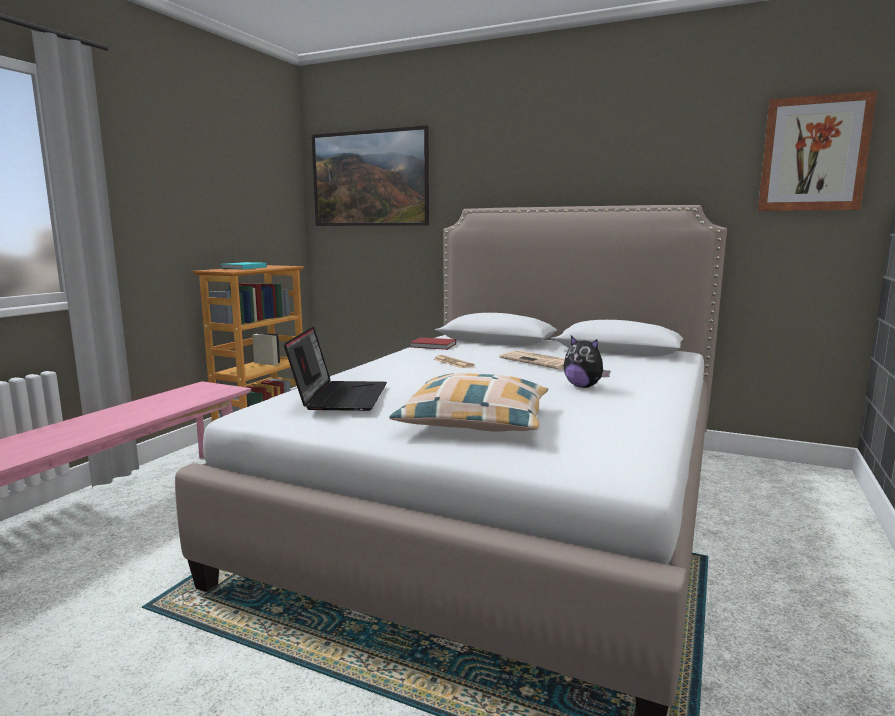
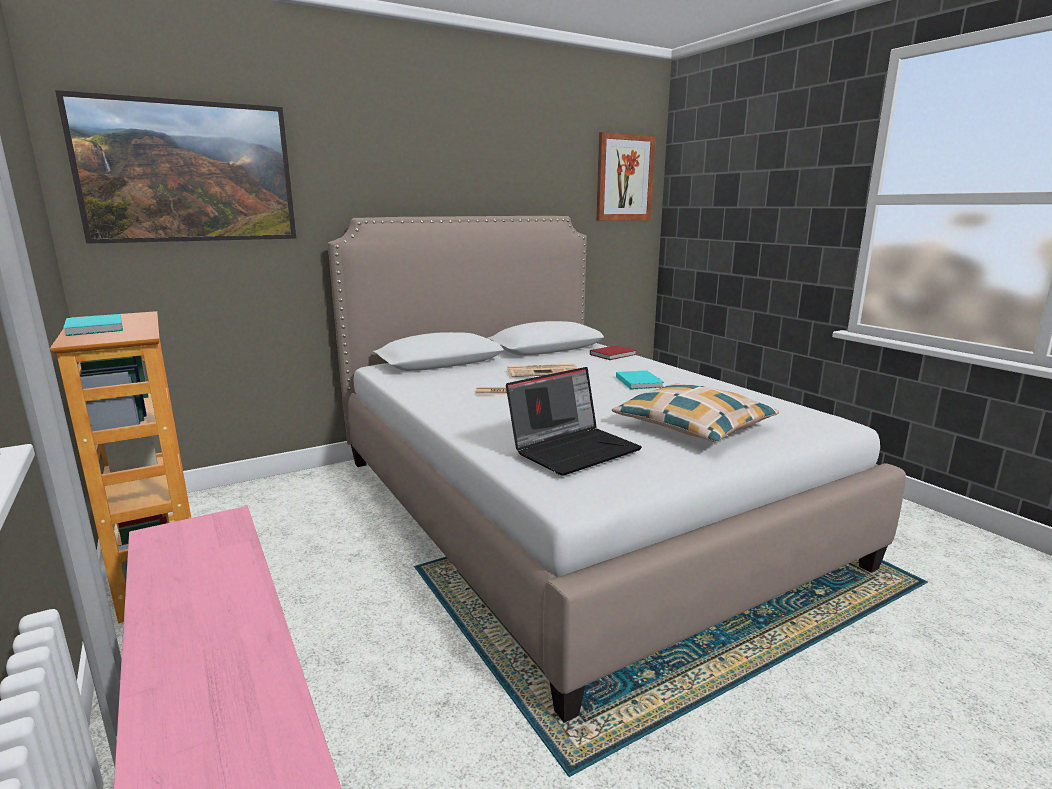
camera: 55 degrees left, 5 degrees up
laptop [284,327,387,411] -> laptop turned 105 degrees clockwise [506,367,642,476]
red book [410,337,456,350] -> red book moved to [590,345,637,360]
plush toy [564,336,610,388] -> turquoise book [616,370,664,389]

